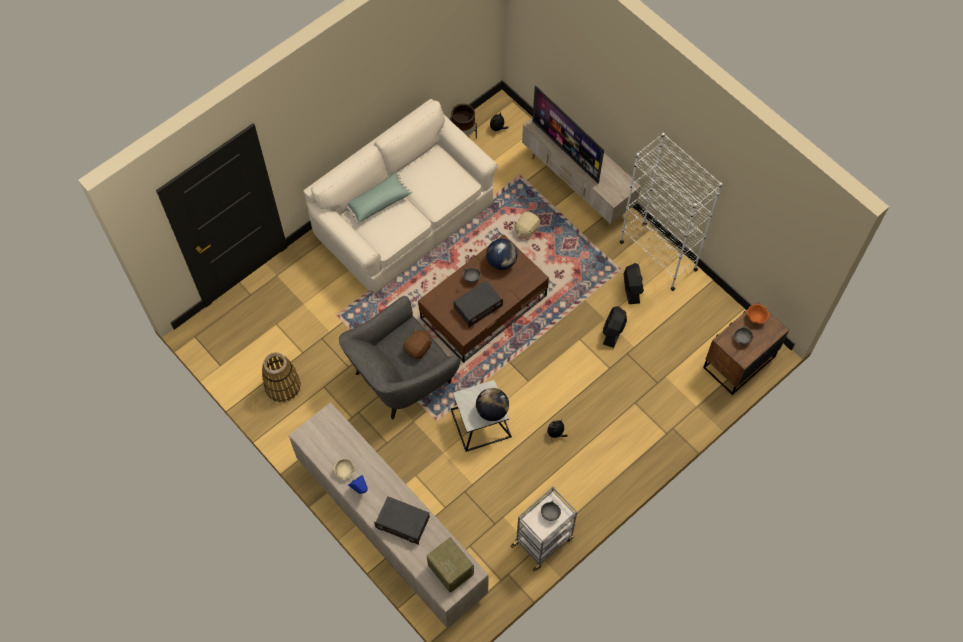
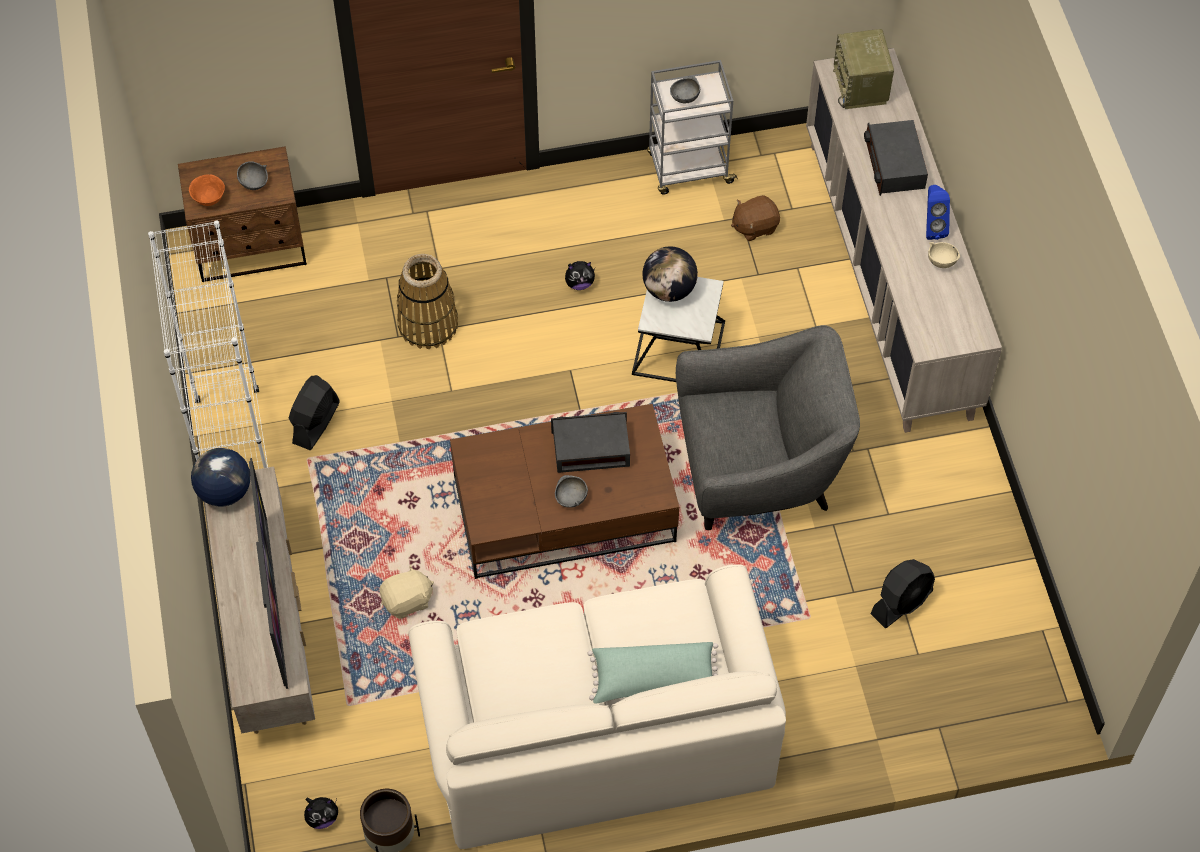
camera: 150 degrees left, 5 degrees down
basket [262,352,301,402] -> basket moved to [397,254,458,349]
radio [374,496,430,545] -> radio turned 150 degrees counterclockwise [864,120,928,196]
brown plush toy [403,328,432,359] -> brown plush toy moved to [731,195,780,241]
globe [486,239,518,270] -> globe moved to [191,448,251,506]
black fan [603,306,627,348] -> black fan moved to [871,559,935,628]

